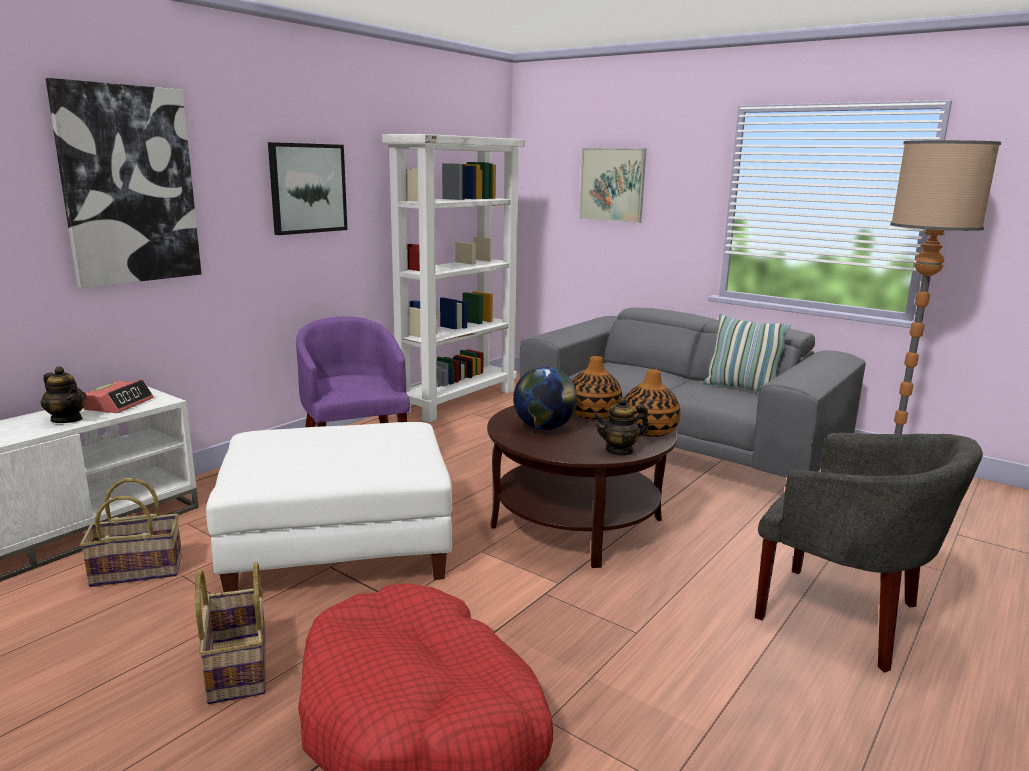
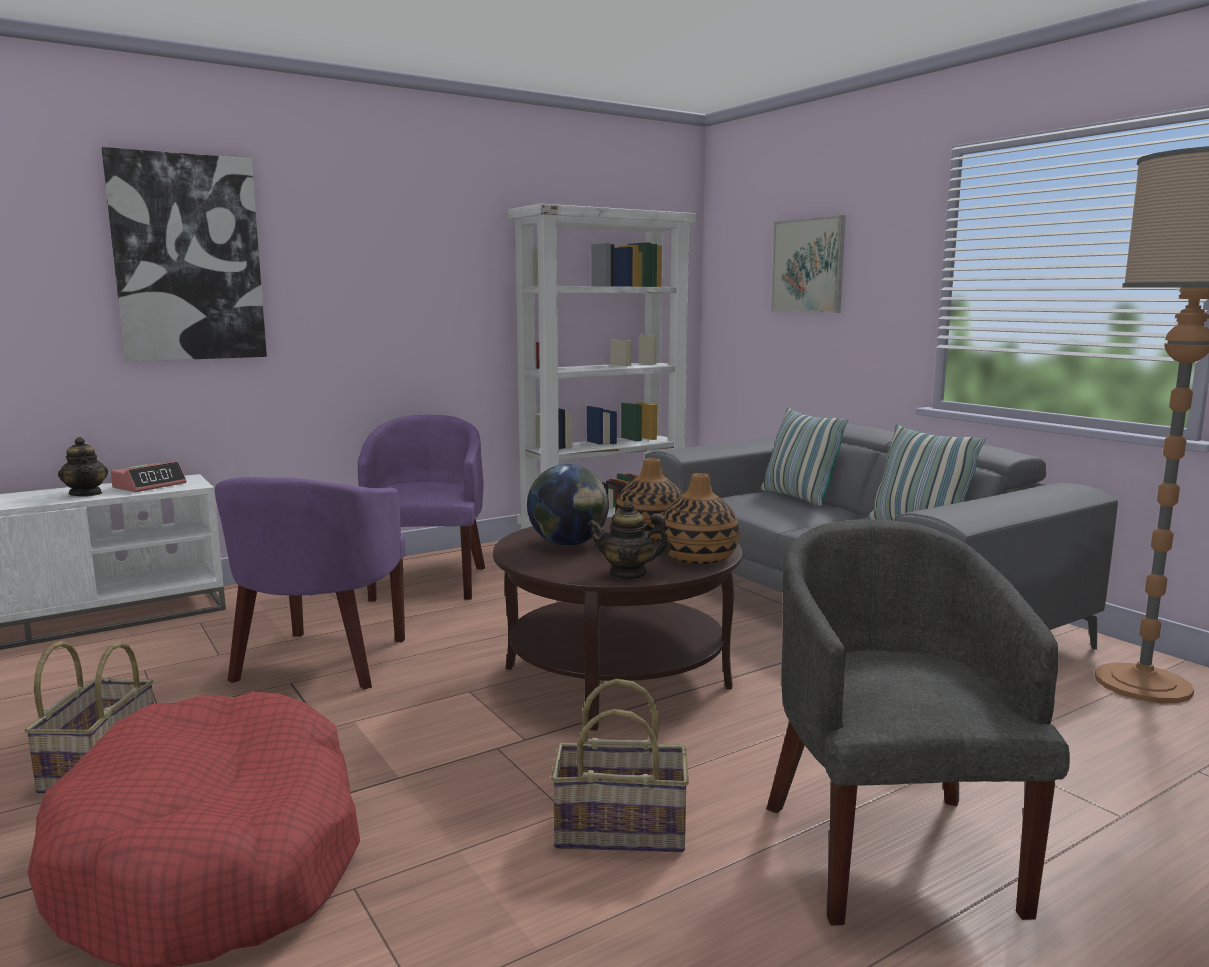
camera: 20 degrees right, 5 degrees down
basket [80,478,182,587] -> basket moved to [551,679,689,852]
white ottoman [206,422,452,592] -> purple armchair [215,477,406,689]
picture [268,142,348,235] -> none
grey armchair [755,433,983,672] -> grey armchair turned 150 degrees counterclockwise [767,519,1070,926]
none -> pillow [761,407,849,506]

